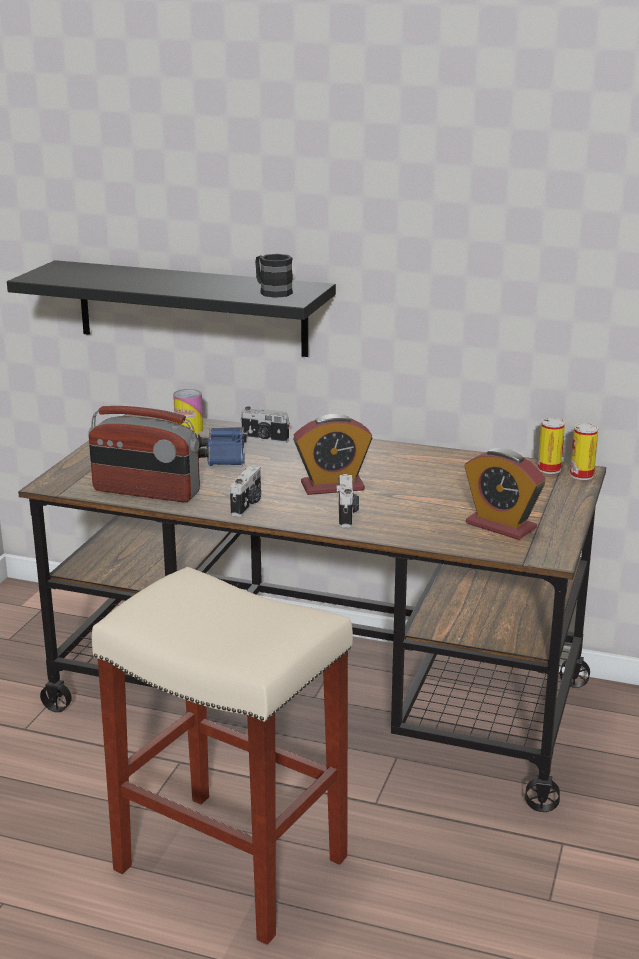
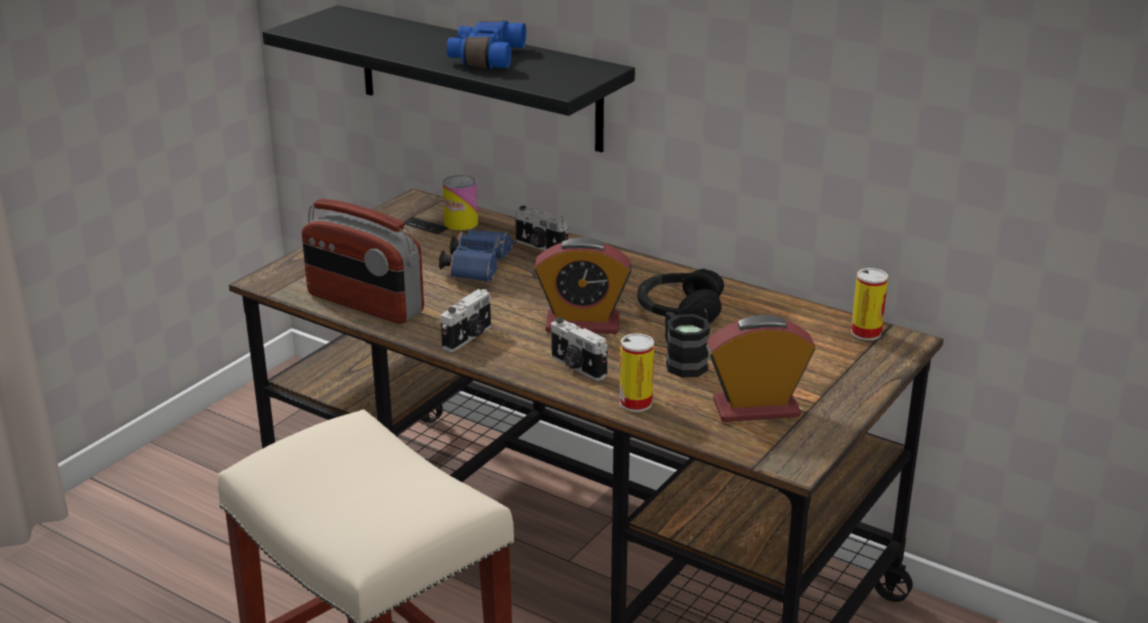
camera: 15 degrees right, 5 degrees up
black mug [255,254,293,298] -> black mug moved to [665,312,710,378]
camera [337,474,359,528] -> camera turned 120 degrees clockwise [551,317,608,381]
alarm clock [465,448,545,540] -> alarm clock turned 120 degrees clockwise [706,315,815,422]
can [570,423,599,480] -> can moved to [620,333,654,412]
none -> blue binoculars [447,20,526,69]
none -> black headphones [637,269,724,323]

